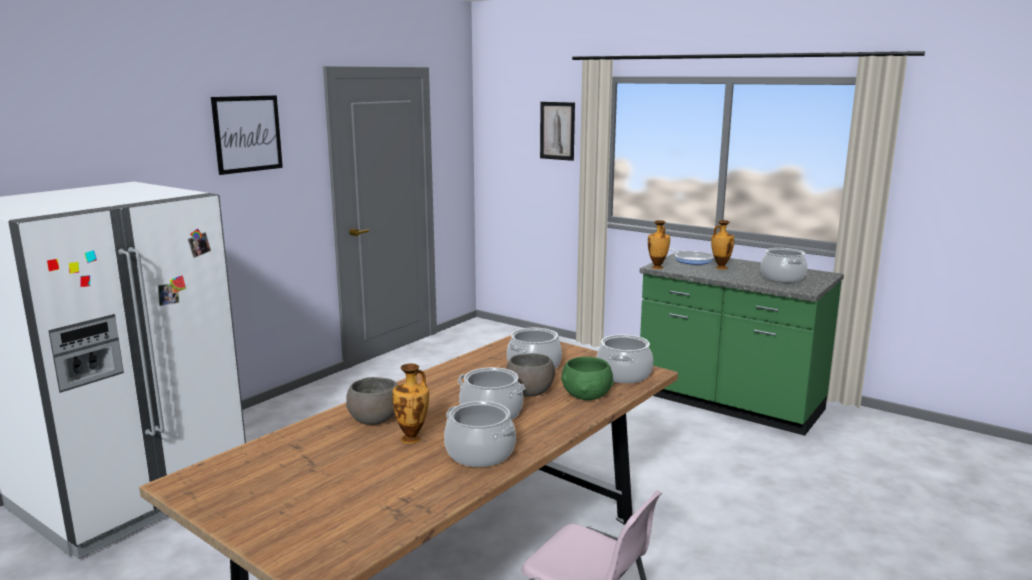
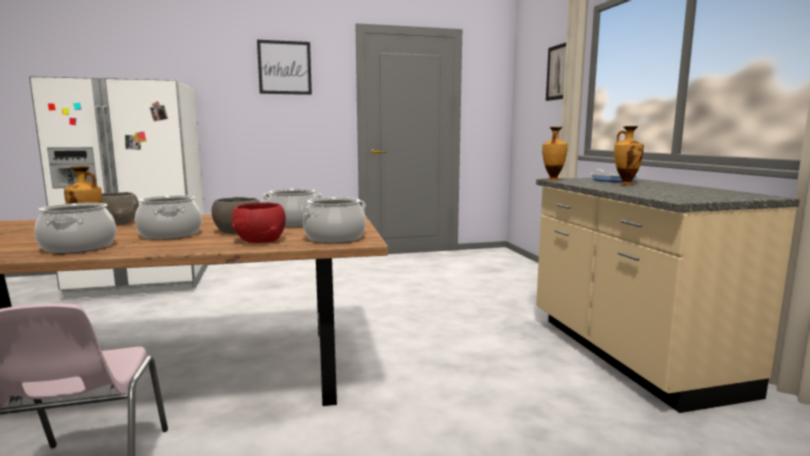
camera: 40 degrees right, 5 degrees down
green bowl [561,357,614,400] -> red bowl [232,202,286,243]
green counter [640,251,844,436] -> beige counter [536,178,800,413]
cooking pot [761,248,807,282] -> none

